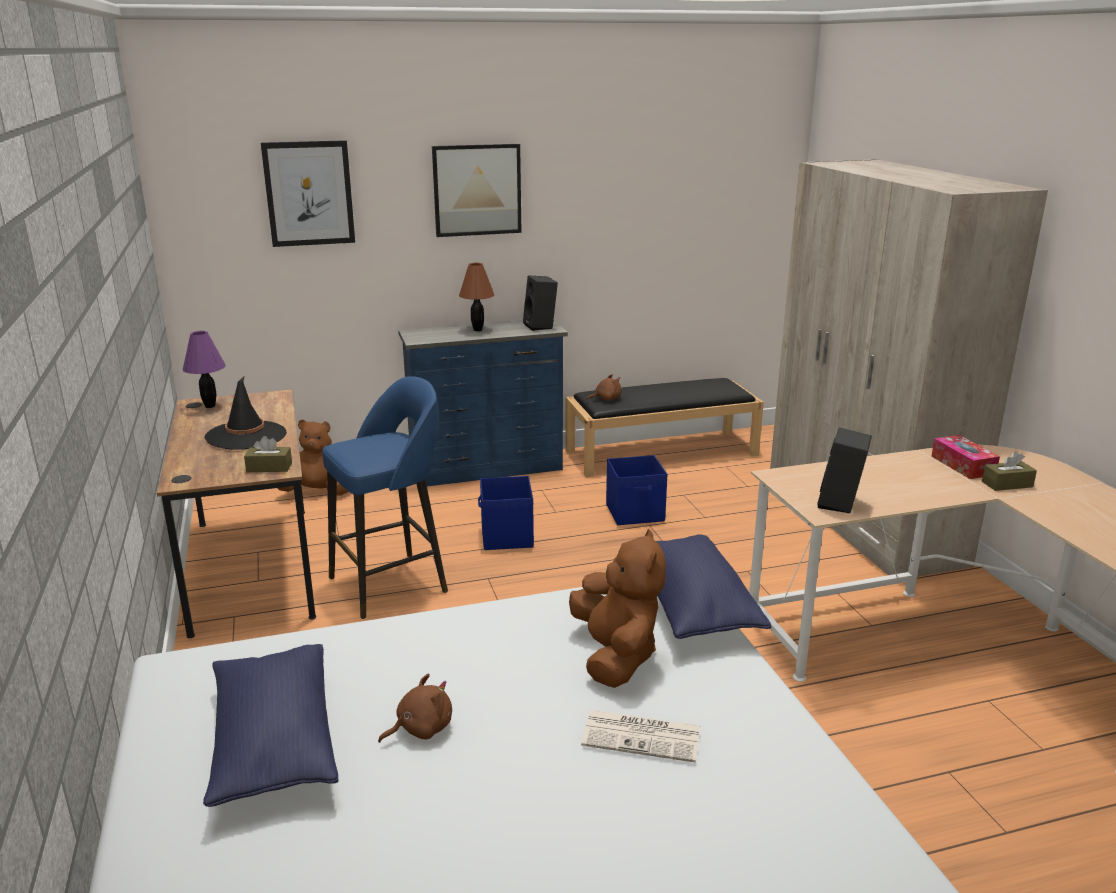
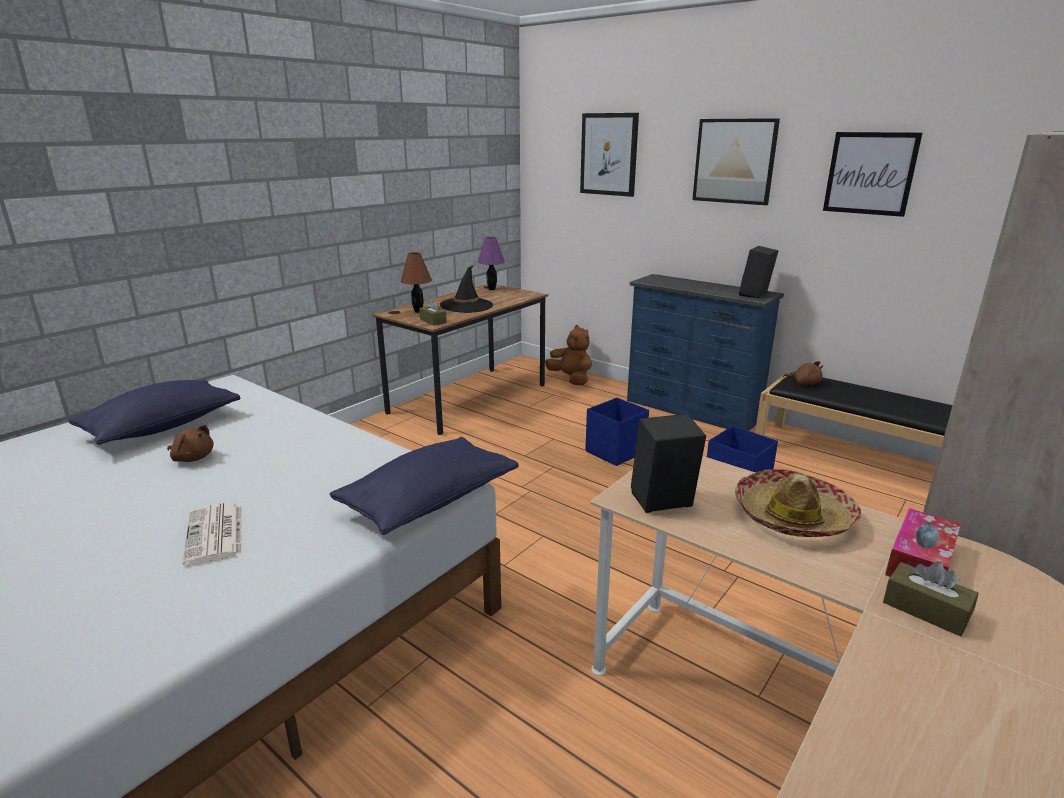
camera: 55 degrees right, 0 degrees up
blue stool [322,376,448,619] -> none
brown table lamp [459,263,494,331] -> brown table lamp moved to [401,252,432,313]
brown plush toy [569,529,666,688] -> none
none -> hat [735,469,861,537]
none -> picture [823,132,923,217]

